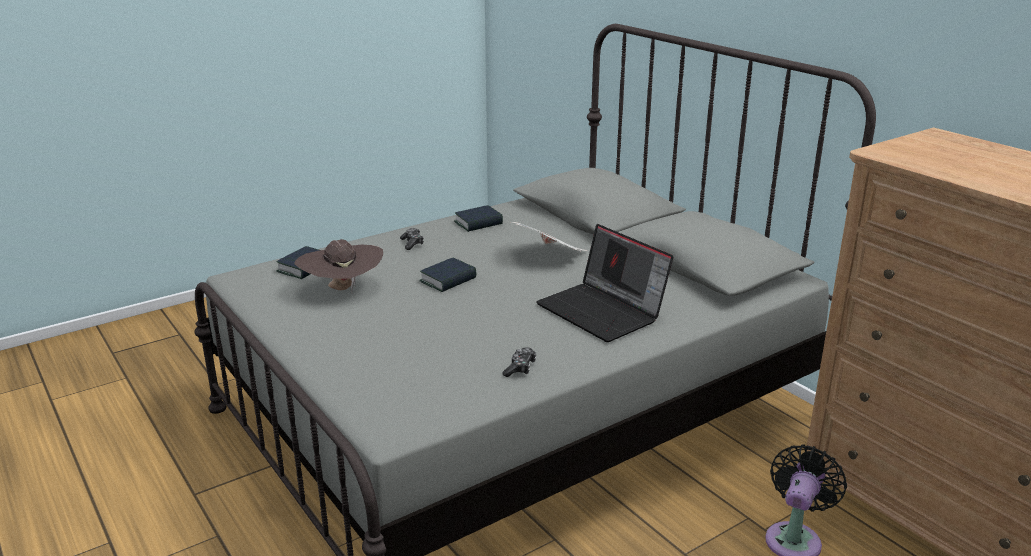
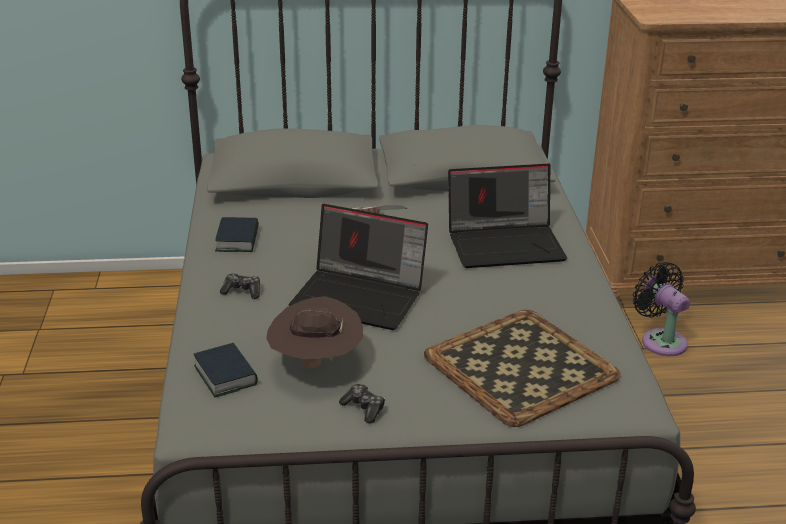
camera: 60 degrees left, 5 degrees up
book [419,258,476,292] -> laptop [289,204,428,330]
game controller [502,347,536,377] -> game controller moved to [339,384,385,423]
none -> tray [424,310,621,427]

